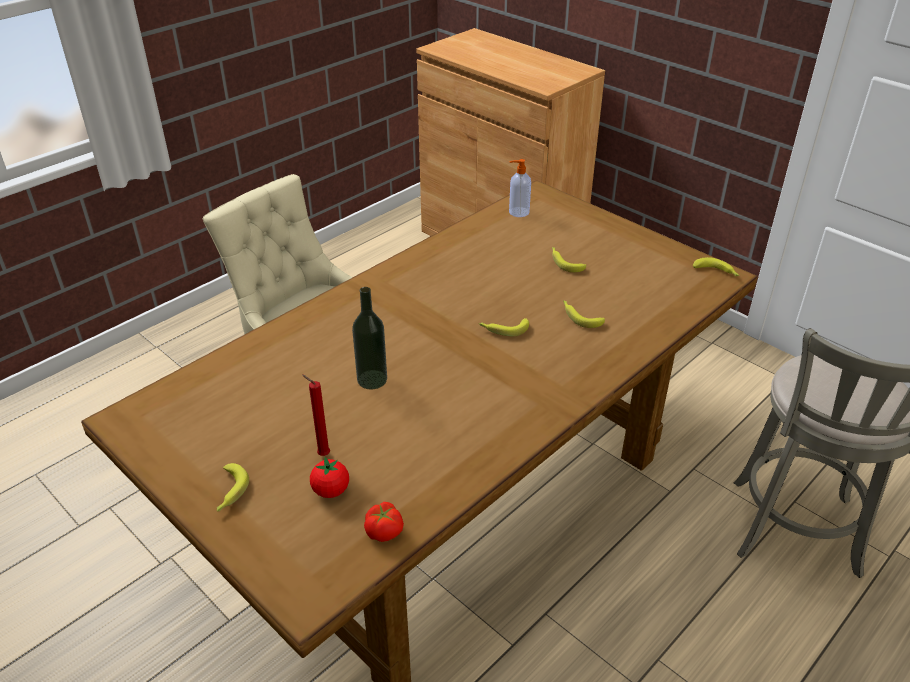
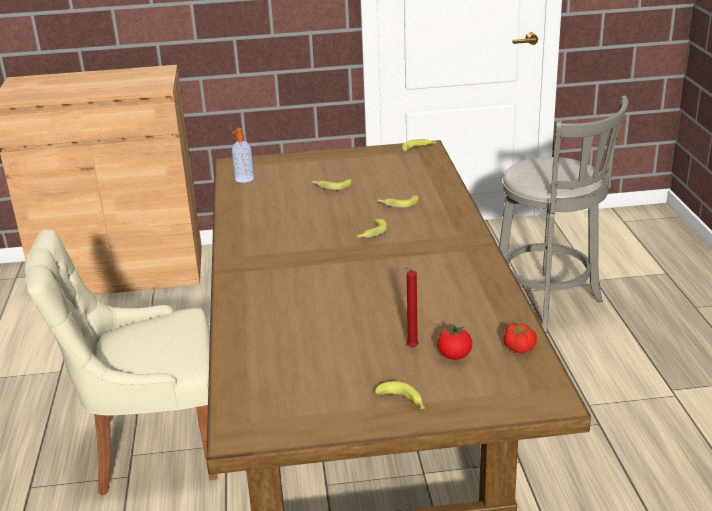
camera: 50 degrees left, 10 degrees down
bottle [352,287,387,389] -> none

